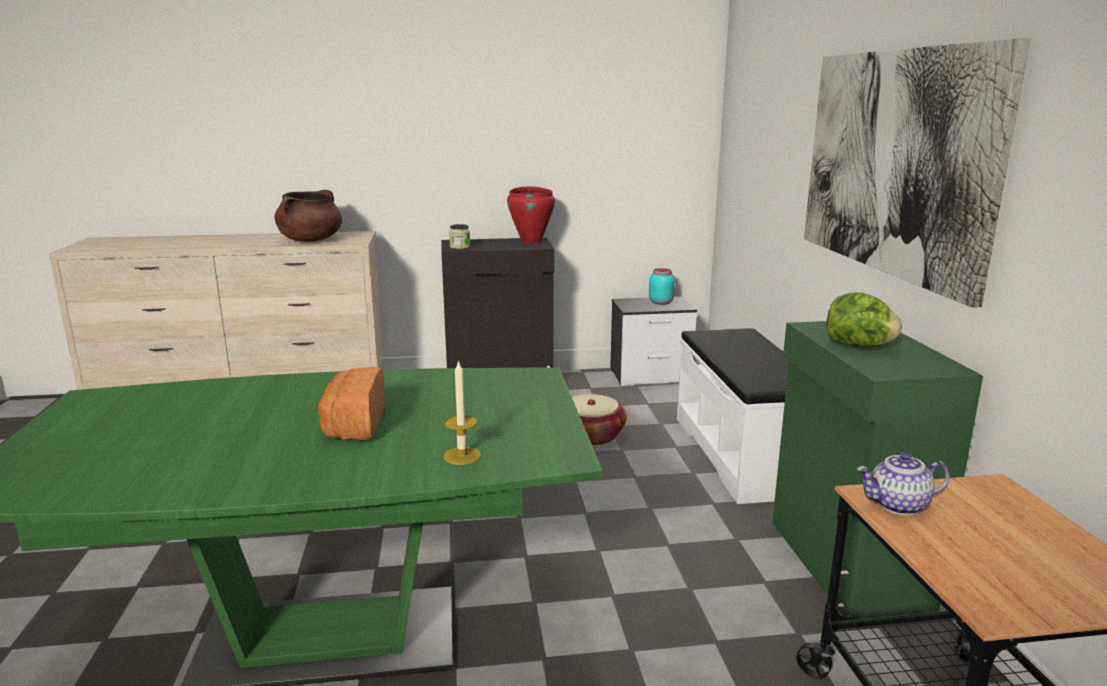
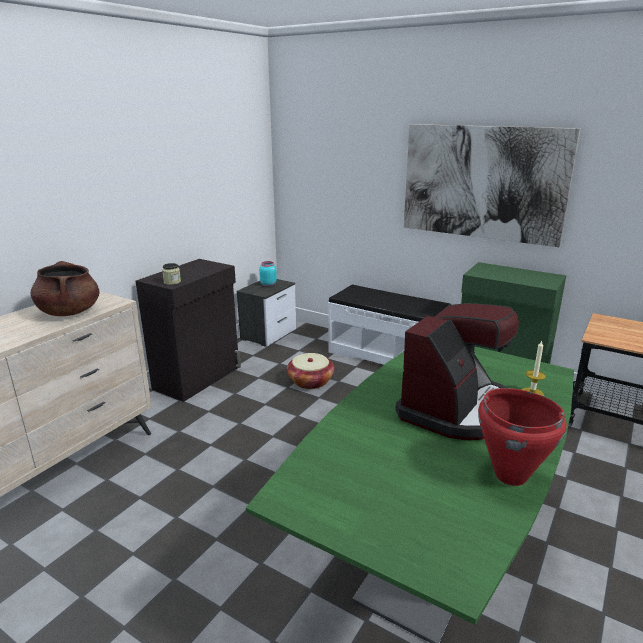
camera: 50 degrees left, 5 degrees up
bread [318,366,385,440] -> coffee machine [395,303,519,440]
red cooking pot [507,186,555,244] -> red cooking pot moved to [478,388,567,486]
lettuce [827,292,902,348] -> none
teapot [857,452,950,515] -> none

